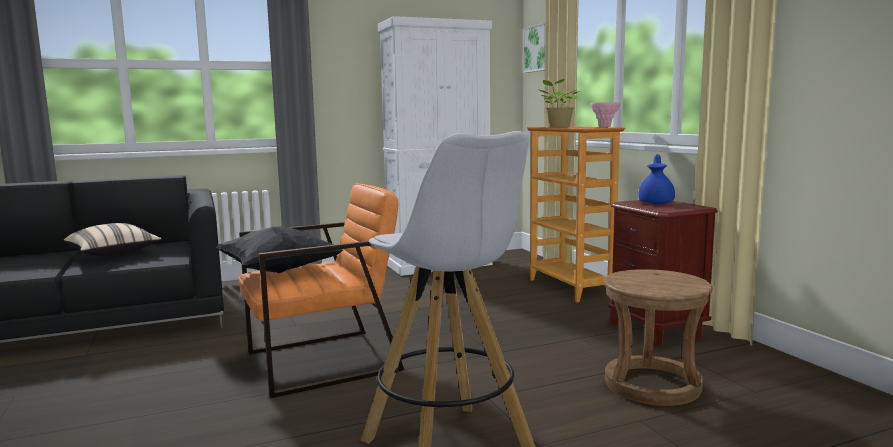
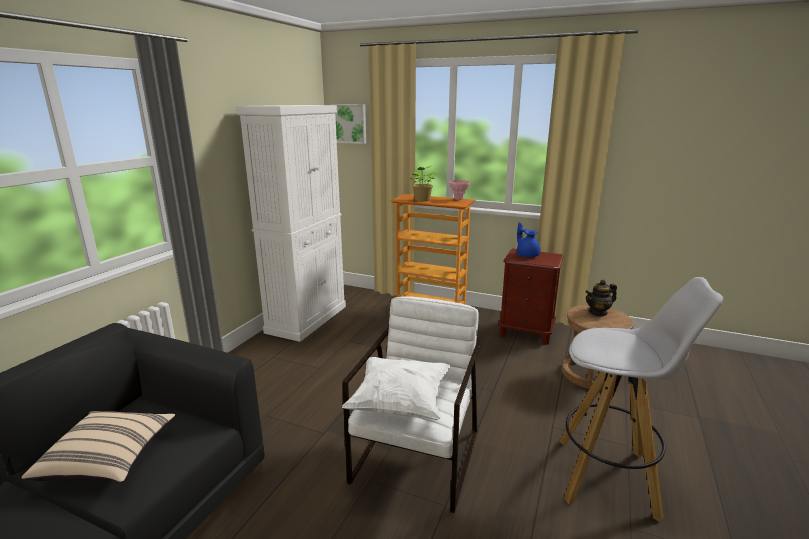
camera: 45 degrees left, 10 degrees up
black pillow [215,227,343,273] -> white pillow [342,357,451,420]
orange armchair [239,184,405,398] -> white armchair [342,297,482,513]
none -> teapot [585,280,617,316]

